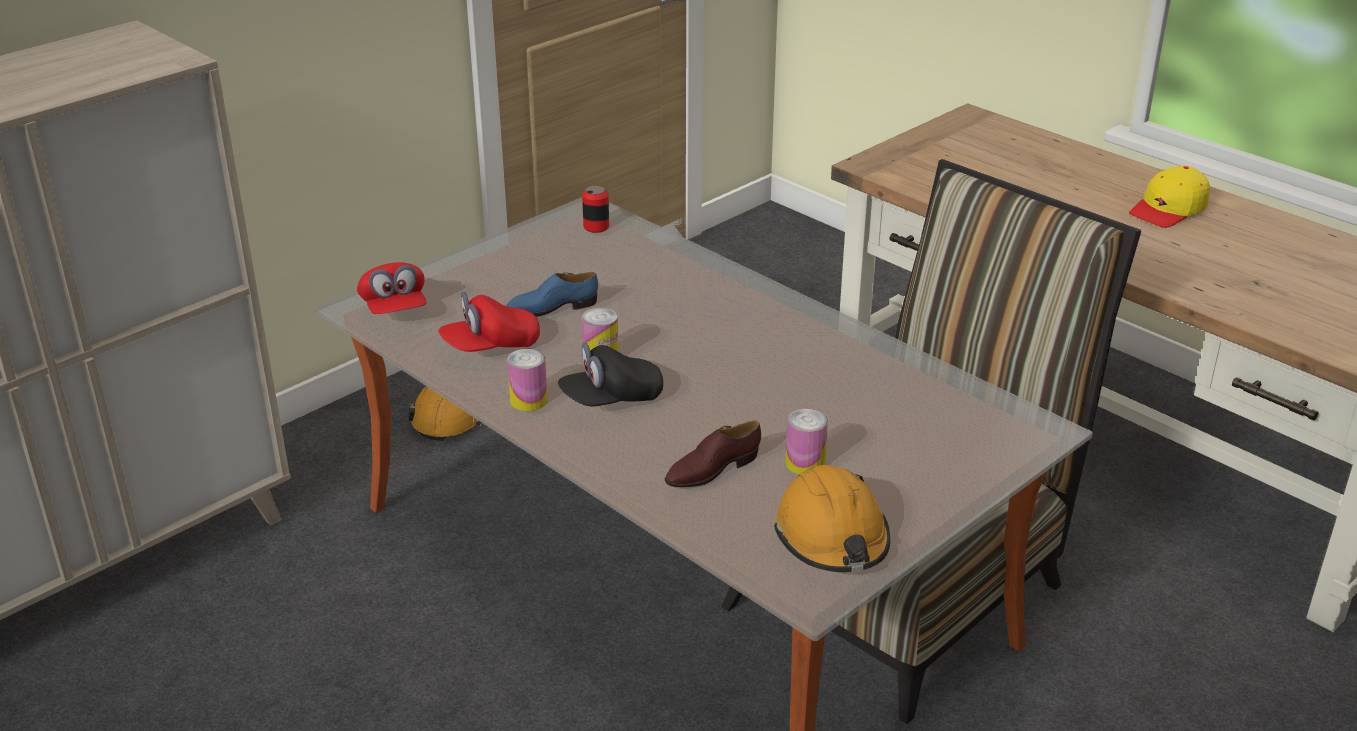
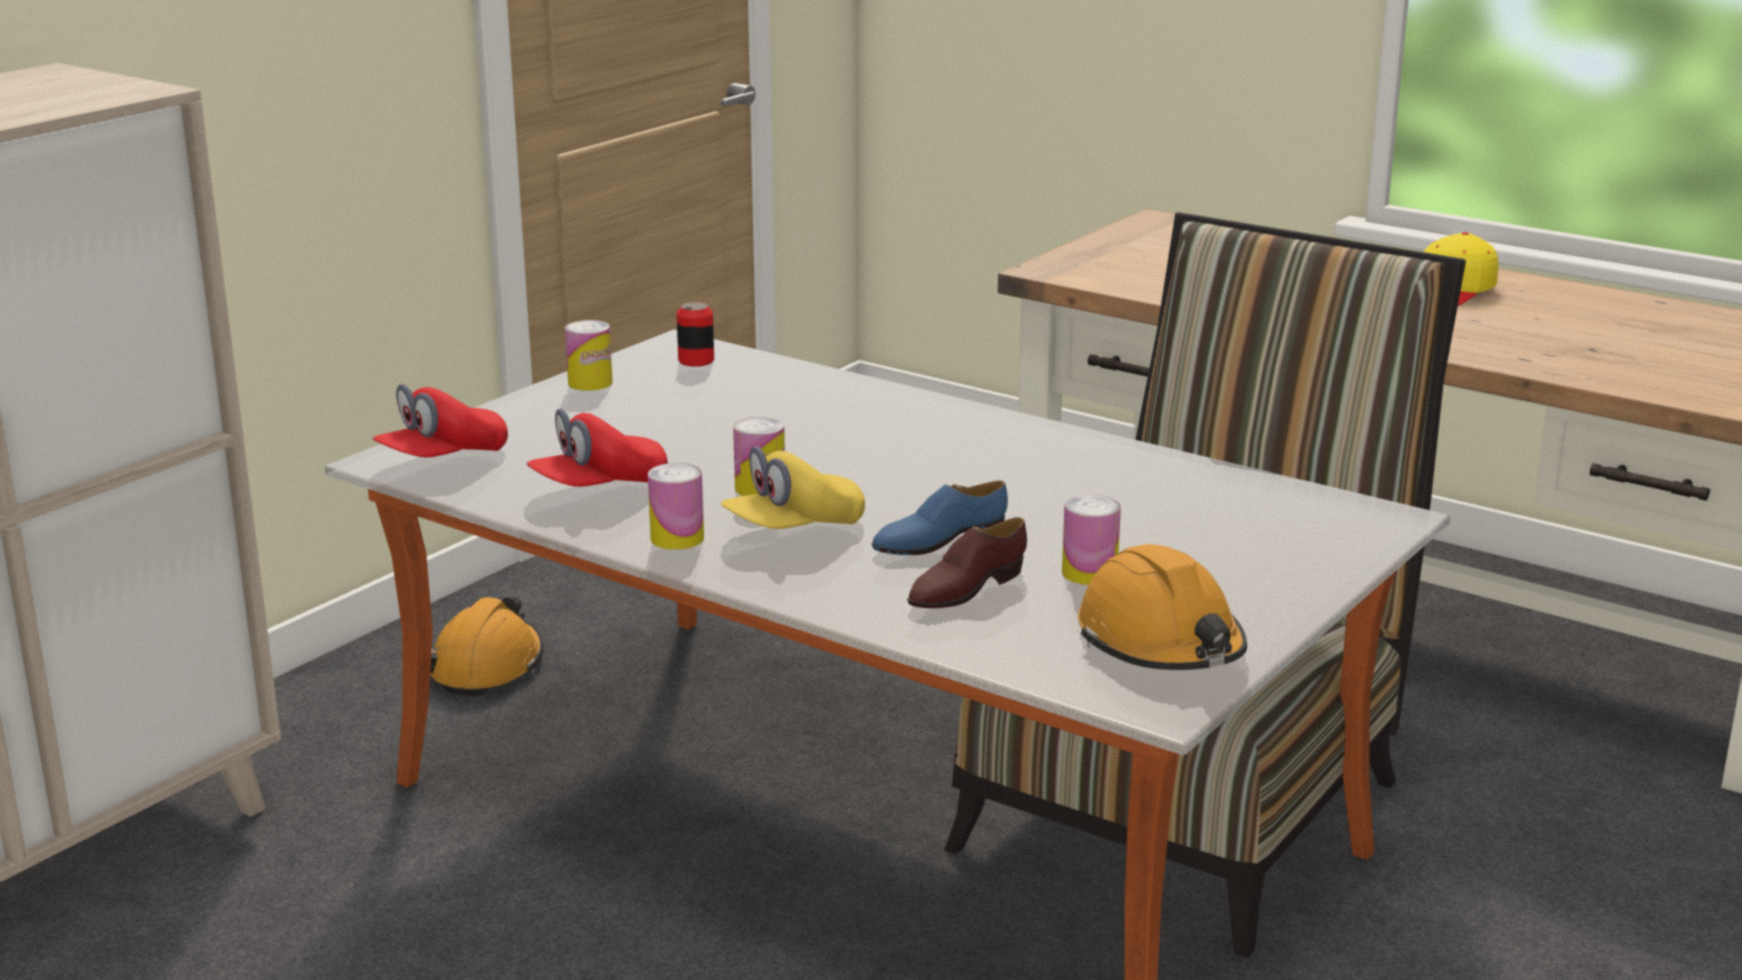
camera: 10 degrees left, 10 degrees down
red cap [357,262,426,314] -> red cap turned 75 degrees clockwise [373,384,508,457]
blue shoe [506,272,598,317] -> blue shoe moved to [871,480,1008,555]
black cap [558,343,663,406] -> yellow cap [721,446,865,529]
none -> can [565,320,613,391]

